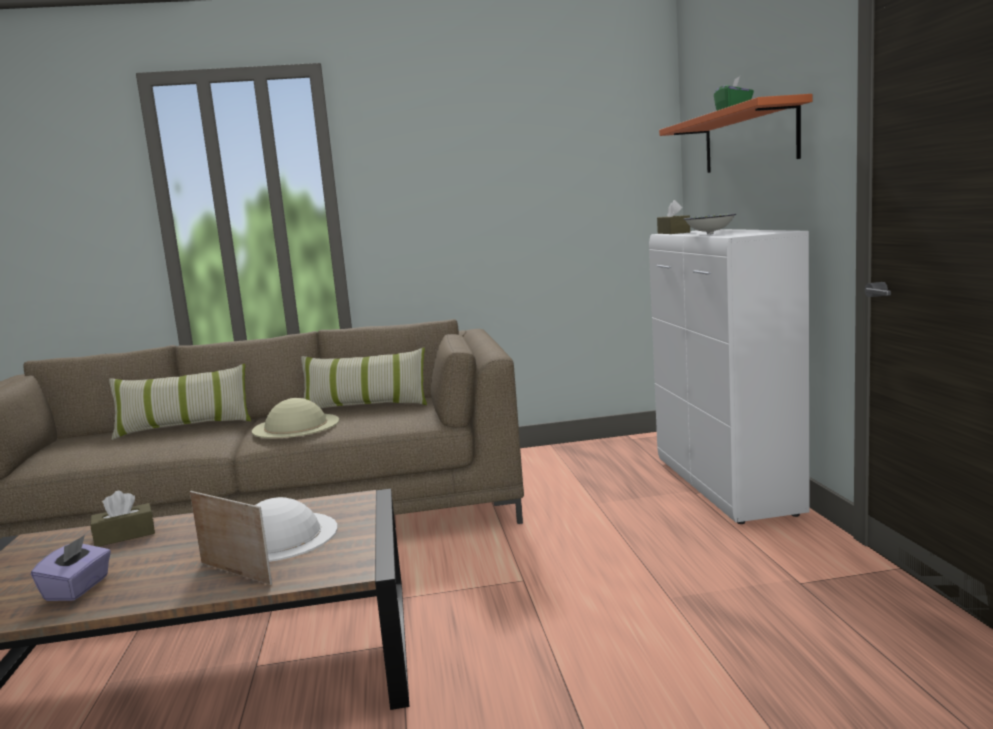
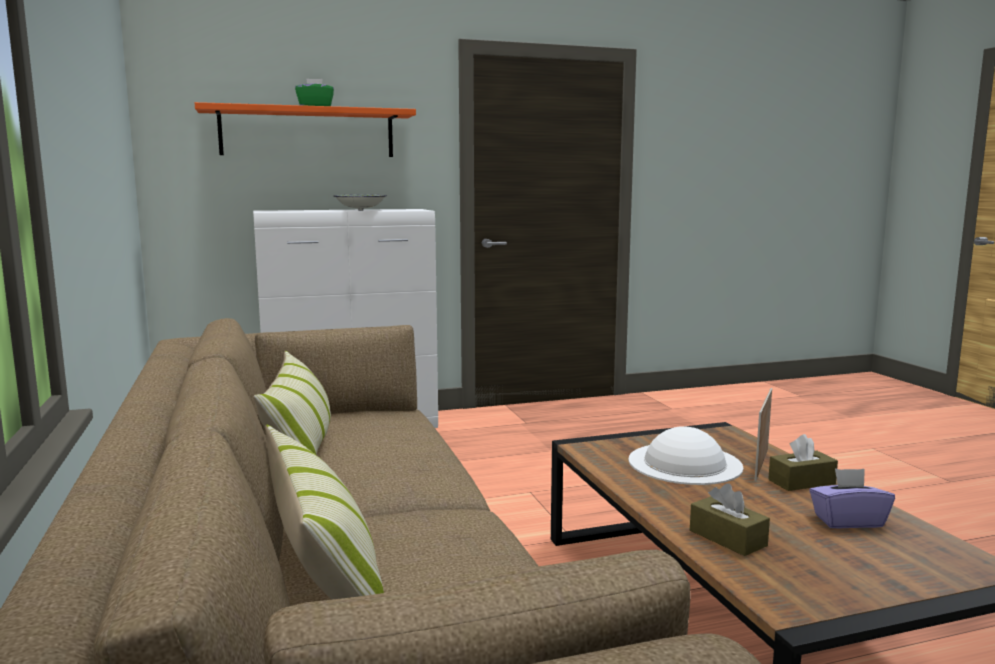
camera: 100 degrees left, 0 degrees up
beige hat [252,398,339,438] -> none
brown tissue box [657,200,690,234] -> brown tissue box moved to [768,434,838,491]

